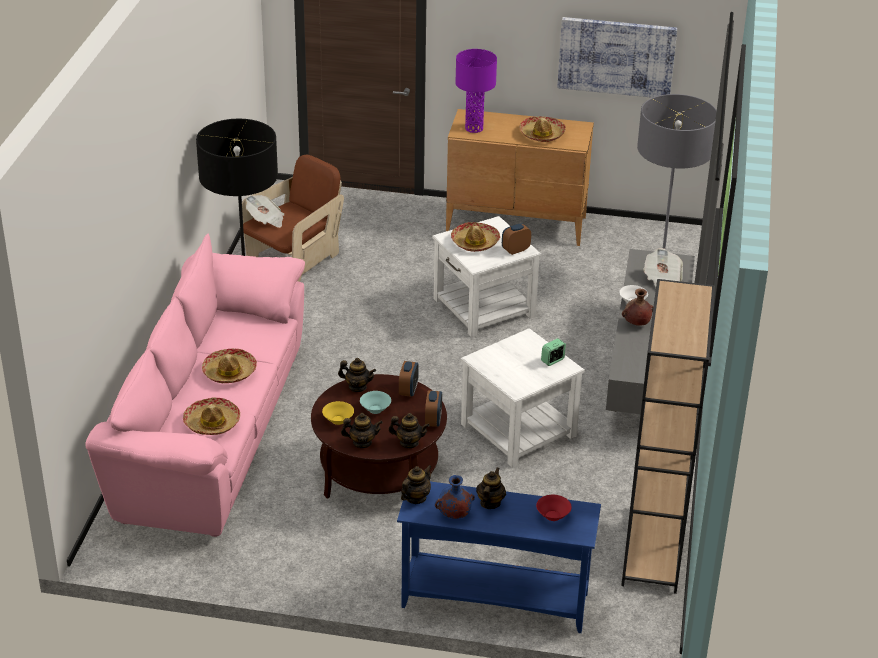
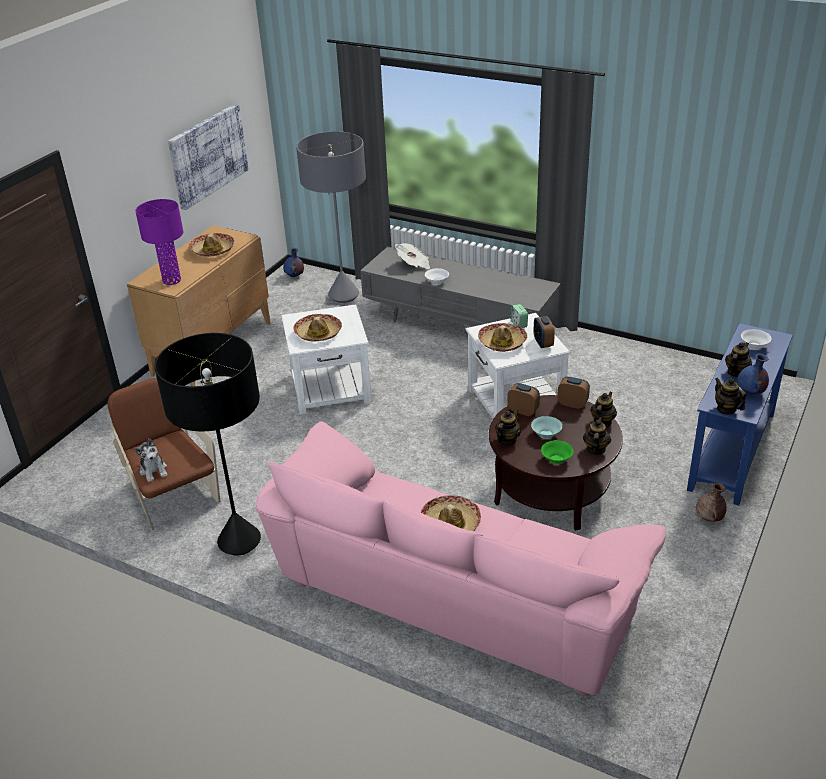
camera: 70 degrees left, 0 degrees up
hat [183,398,240,435] -> hat moved to [478,323,527,352]
newspaper [246,195,284,228] -> plush toy [134,438,168,482]
yellow bowl [322,401,354,425] -> green bowl [541,440,573,464]
teapot [476,468,506,509] -> teapot turned 90 degrees clockwise [725,342,752,377]
alarm clock [502,223,531,255] -> alarm clock moved to [534,316,555,348]
red bowl [536,495,572,521] -> white bowl [741,329,772,350]
bookcase [621,279,715,594] -> none
brown vase [622,288,653,326] -> brown vase moved to [696,482,727,522]
none -> blue vase [283,248,304,277]

